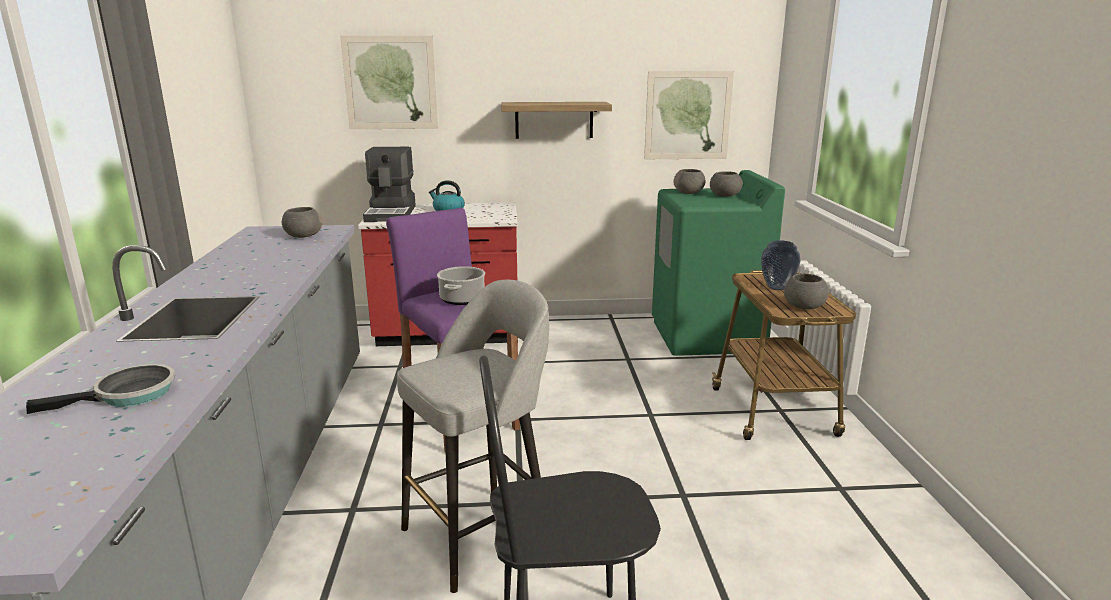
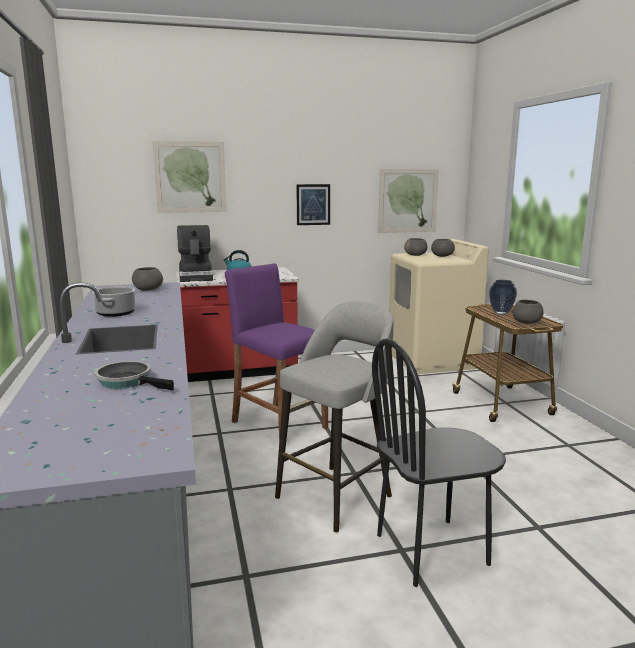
camera: 10 degrees left, 5 degrees down
frying pan [26,364,175,414] -> frying pan turned 105 degrees counterclockwise [95,361,174,391]
cooking pot [437,266,485,305] -> cooking pot moved to [92,286,136,317]
shelf [501,102,612,139] -> picture [296,184,330,225]
green washing machine [652,170,785,356] -> beige washing machine [389,239,489,374]

